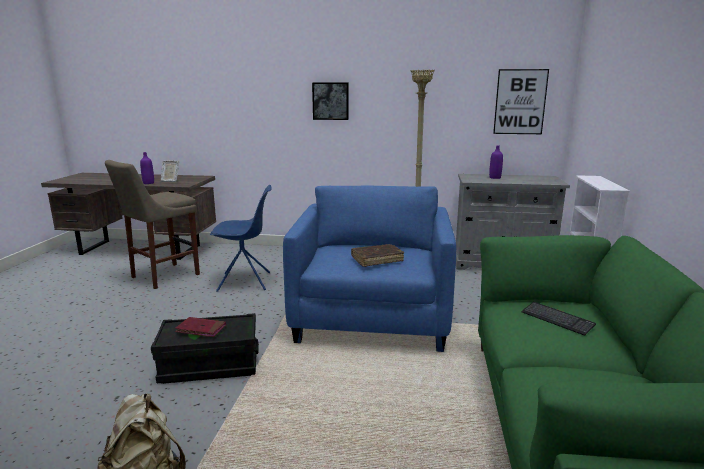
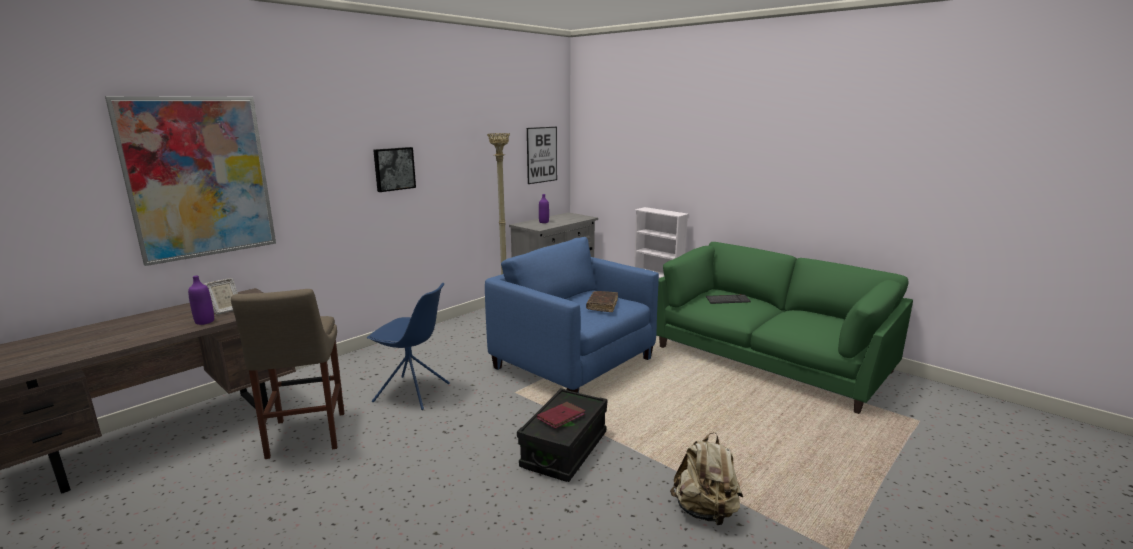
camera: 55 degrees left, 0 degrees up
blue chair [210,185,272,292] -> blue chair turned 75 degrees clockwise [367,283,450,410]
none -> picture [105,96,276,266]

